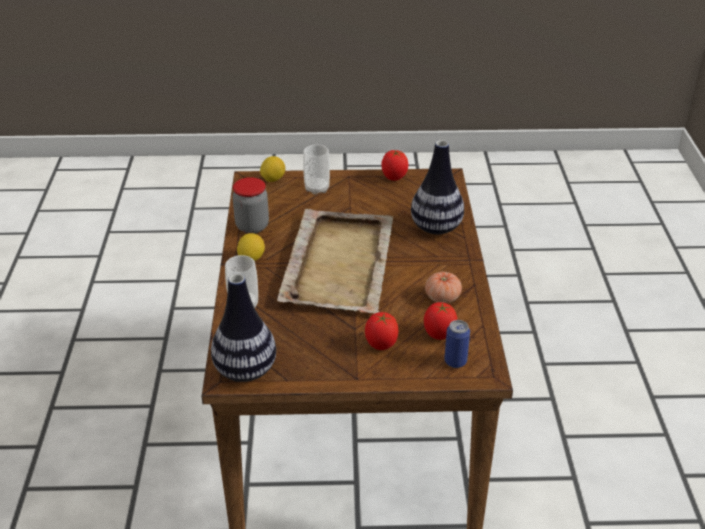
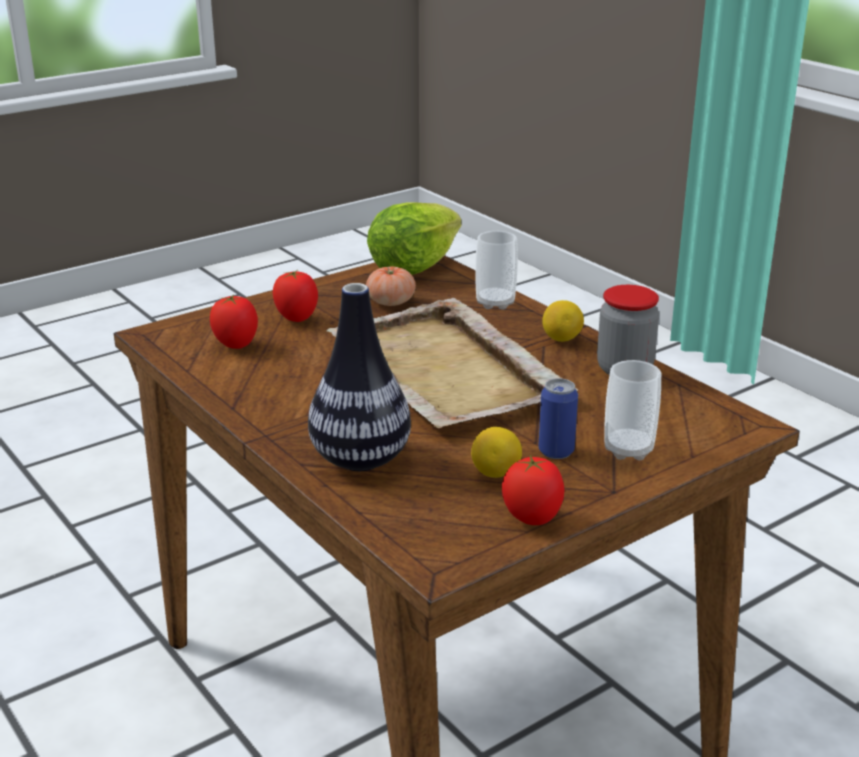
camera: 145 degrees right, 10 degrees down
vase [211,274,276,382] -> lettuce [367,202,461,275]
lemon [260,156,285,182] -> lemon moved to [471,427,522,478]
tomato [425,272,462,303] -> tomato moved to [366,266,416,306]
can [444,320,470,368] -> can moved to [538,378,578,459]

